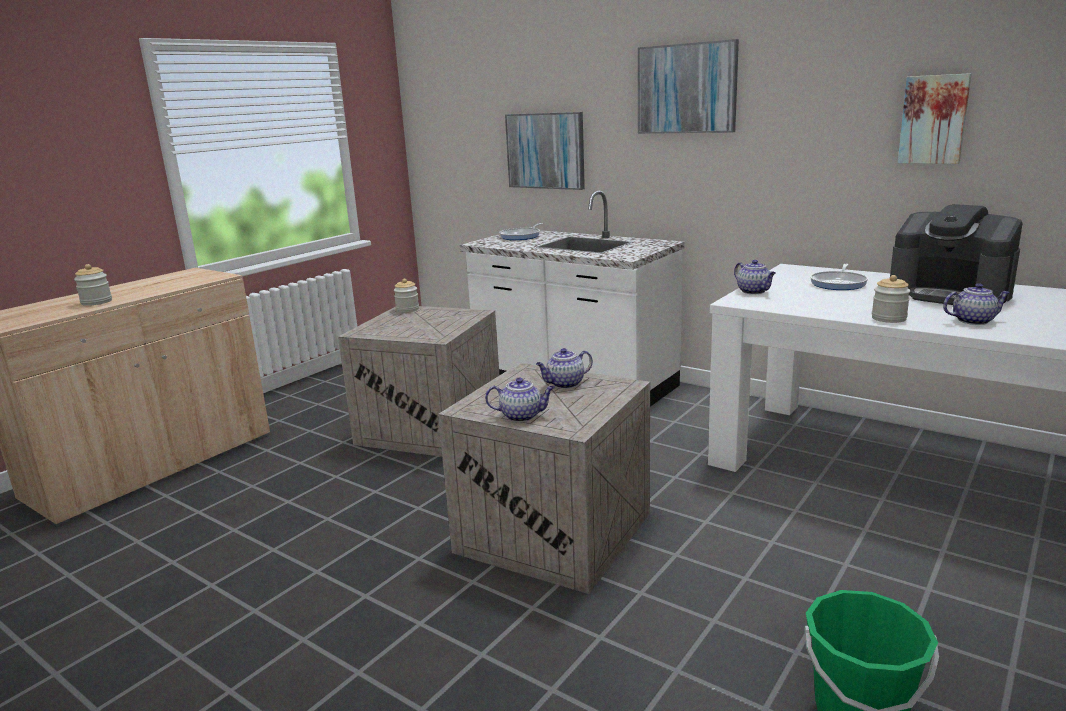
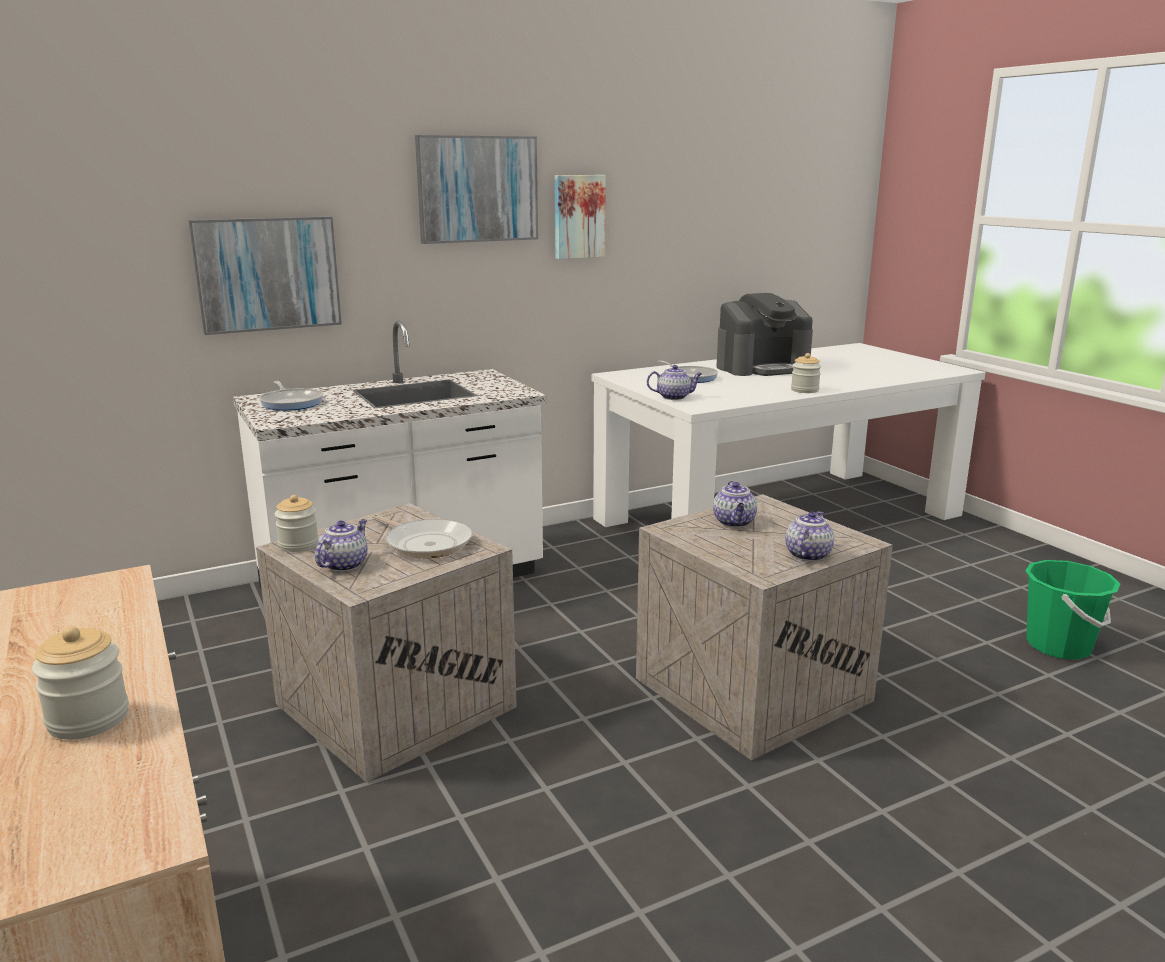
camera: 65 degrees left, 0 degrees up
picture [898,73,971,164] -> picture moved to [555,175,606,259]
teapot [943,283,1010,325] -> teapot moved to [315,519,367,572]
none -> frying pan [372,514,473,558]

